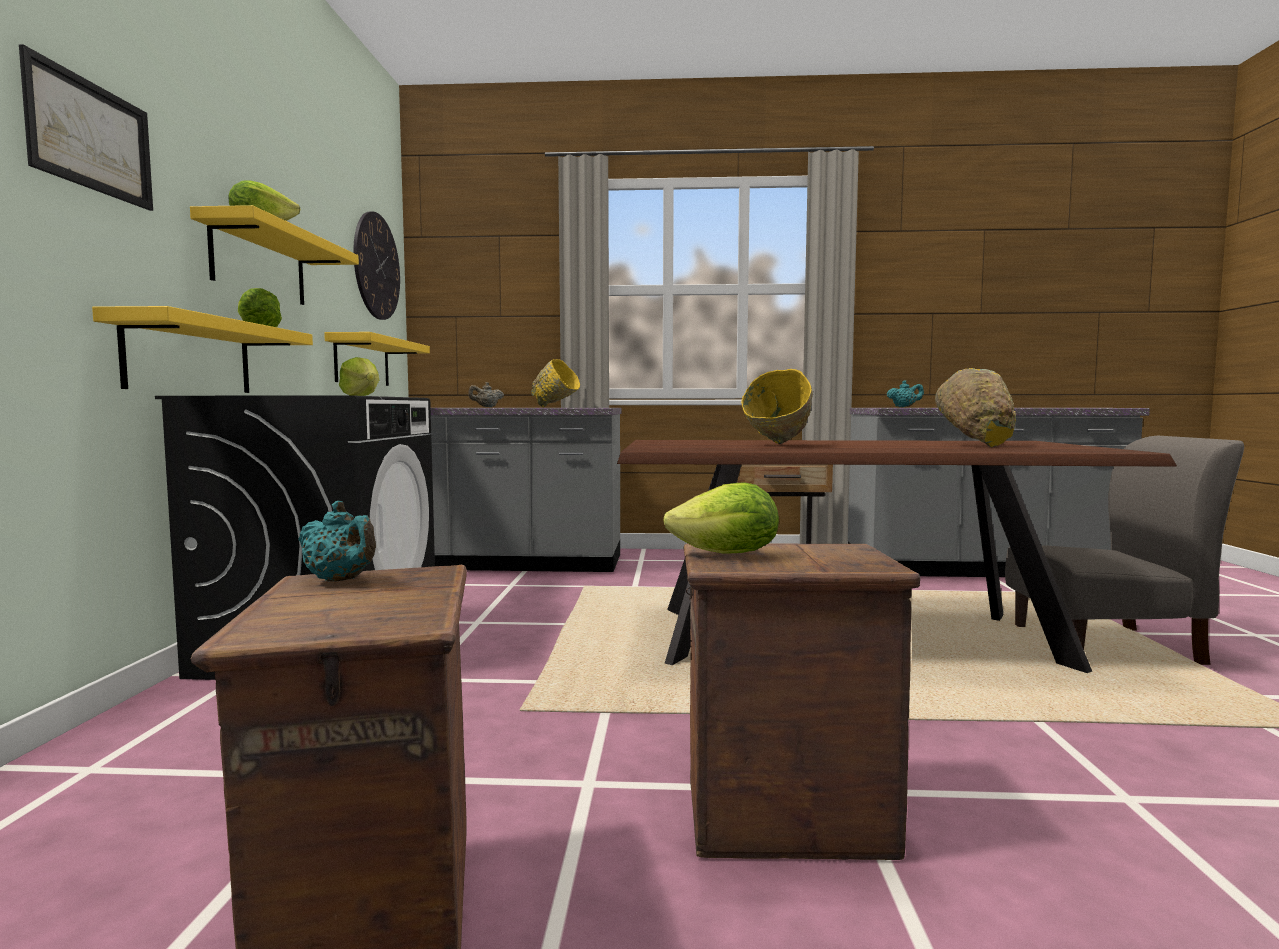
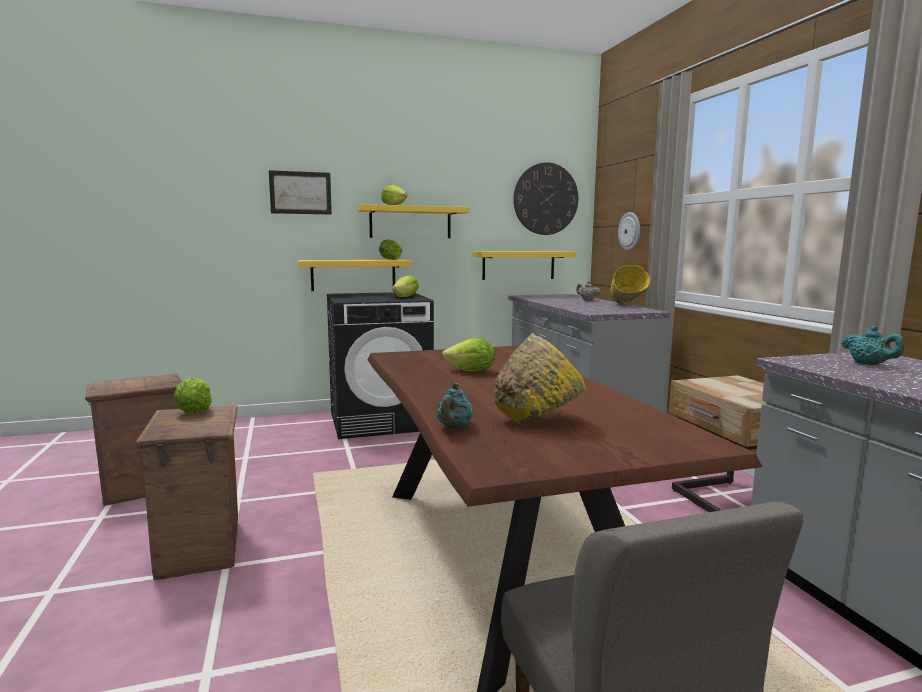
camera: 70 degrees right, 5 degrees up
turquoise teapot [298,501,376,582] -> turquoise teapot moved to [436,383,473,429]
yellow bowl [741,369,813,444] -> lettuce [442,338,495,371]
none -> wall clock [618,212,640,251]

